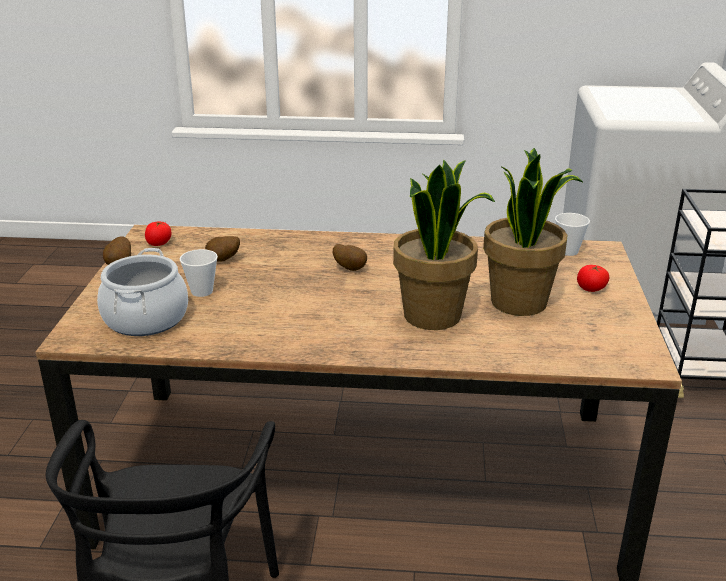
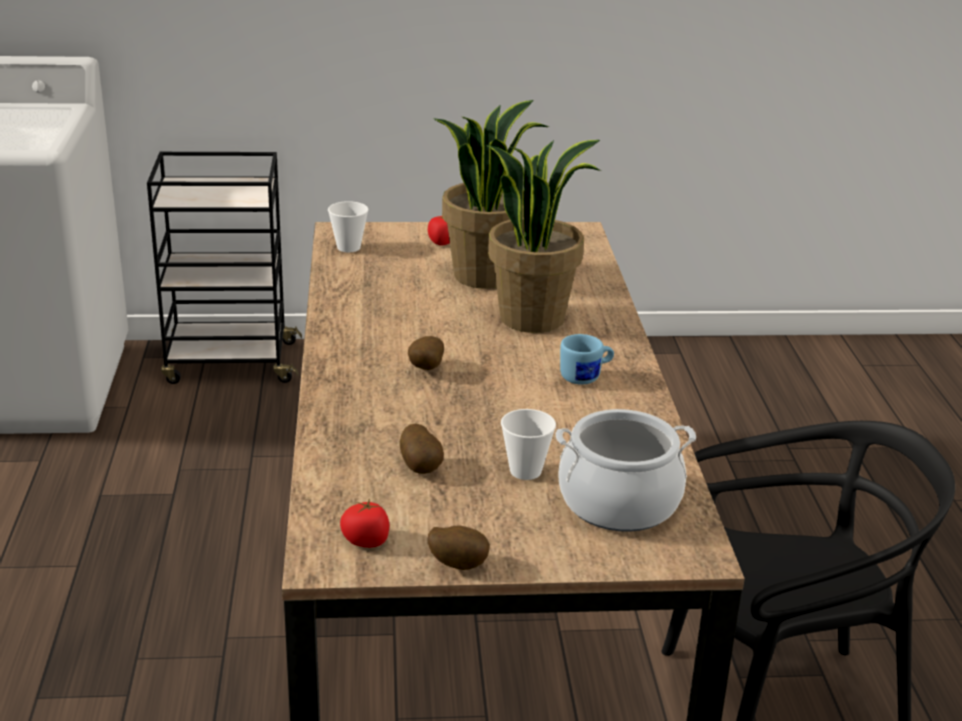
camera: 100 degrees left, 0 degrees up
none -> blue mug [560,334,614,385]

